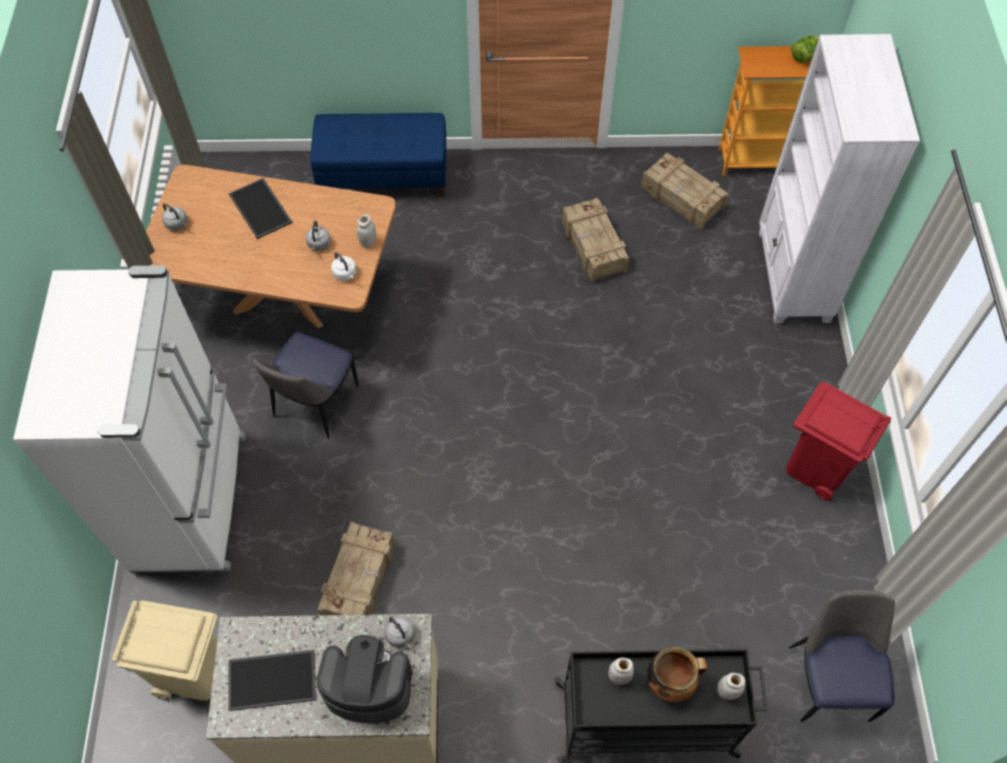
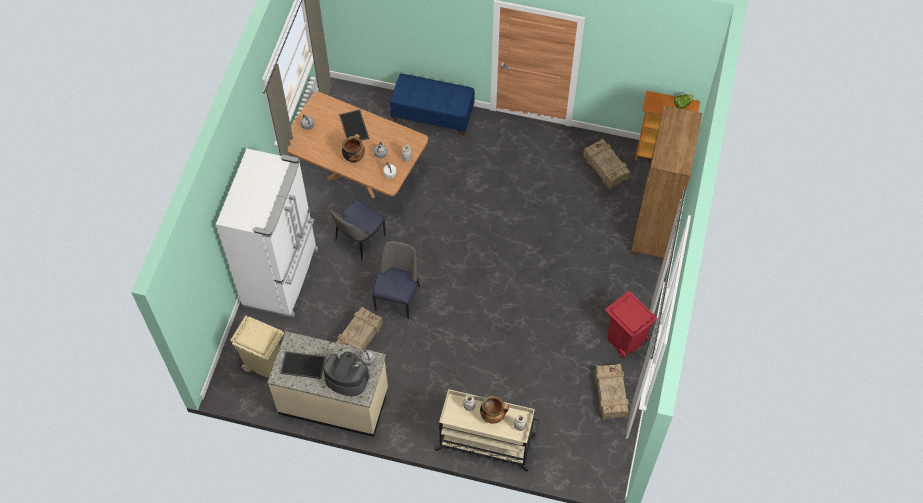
camera: 15 degrees right, 0 degrees up
black cart [554,649,768,763] -> beige cart [434,389,540,472]
crate [562,198,629,282] -> crate moved to [595,364,629,420]
white bookcase [759,34,920,324] -> brown bookcase [632,106,702,261]
chair [789,590,895,722] -> chair moved to [372,241,420,319]
none -> cooking pot [342,134,365,163]

